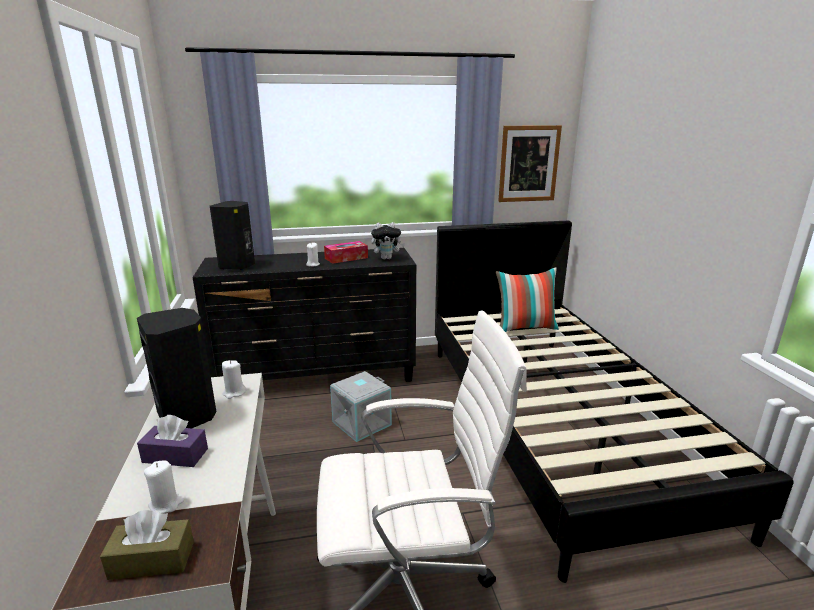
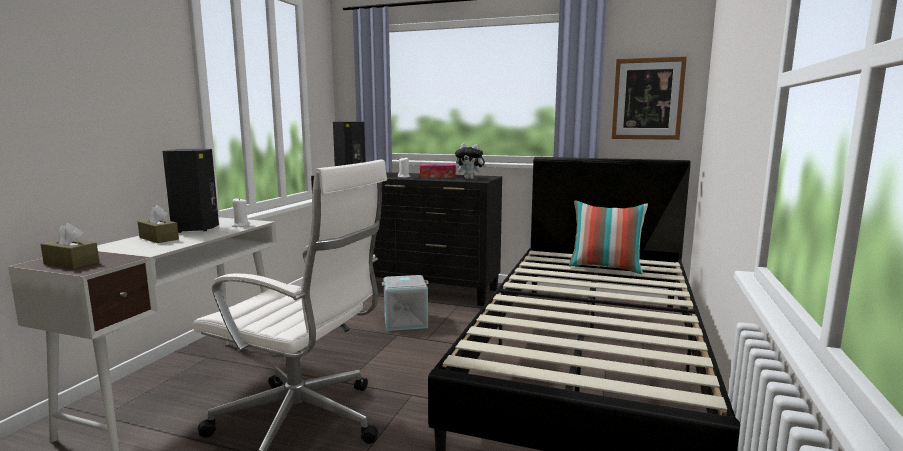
camera: 30 degrees right, 10 degrees down
purple tissue box [137,415,208,467] -> brown tissue box [138,205,179,243]
white candle [144,460,184,514] -> none

